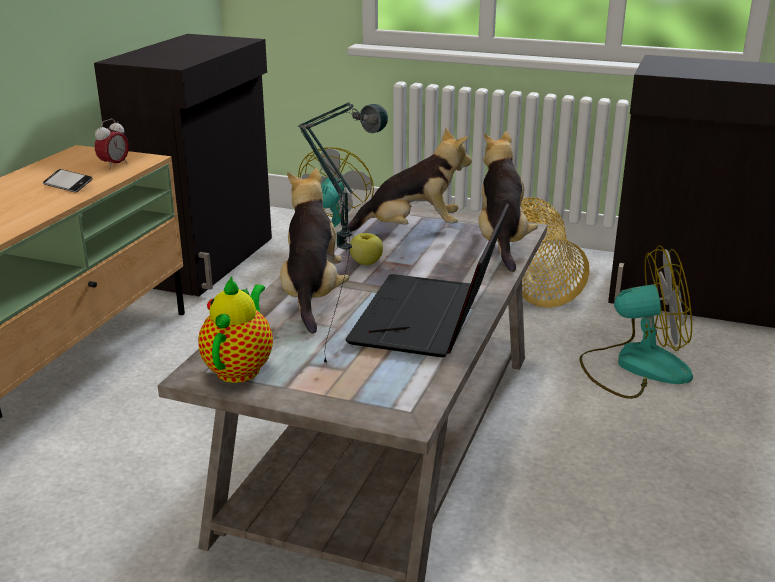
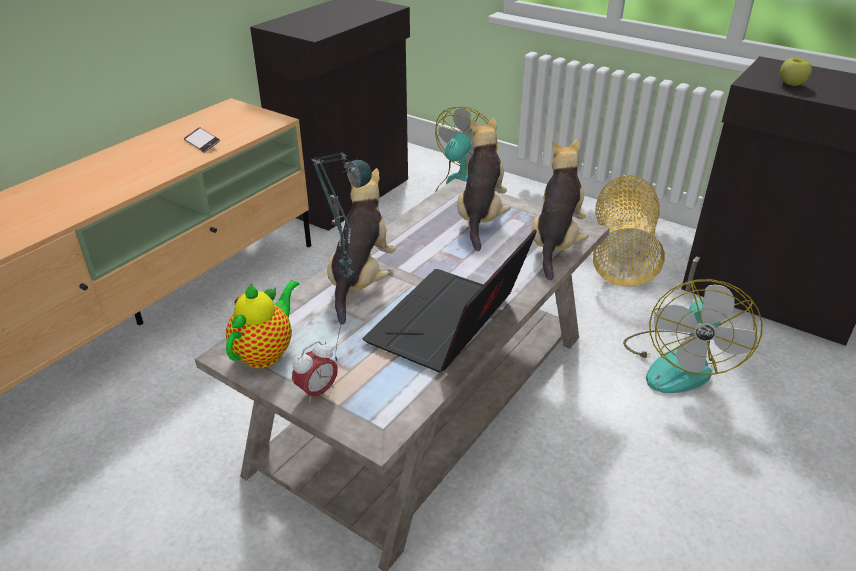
camera: 15 degrees right, 10 degrees up
alarm clock [95,119,129,170] -> alarm clock moved to [292,341,338,404]
plush toy [347,128,472,232] -> plush toy turned 90 degrees counterclockwise [458,118,511,251]
apple [350,233,383,265] -> apple moved to [780,58,812,86]
fan [579,245,693,399] -> fan turned 90 degrees clockwise [623,279,762,393]

